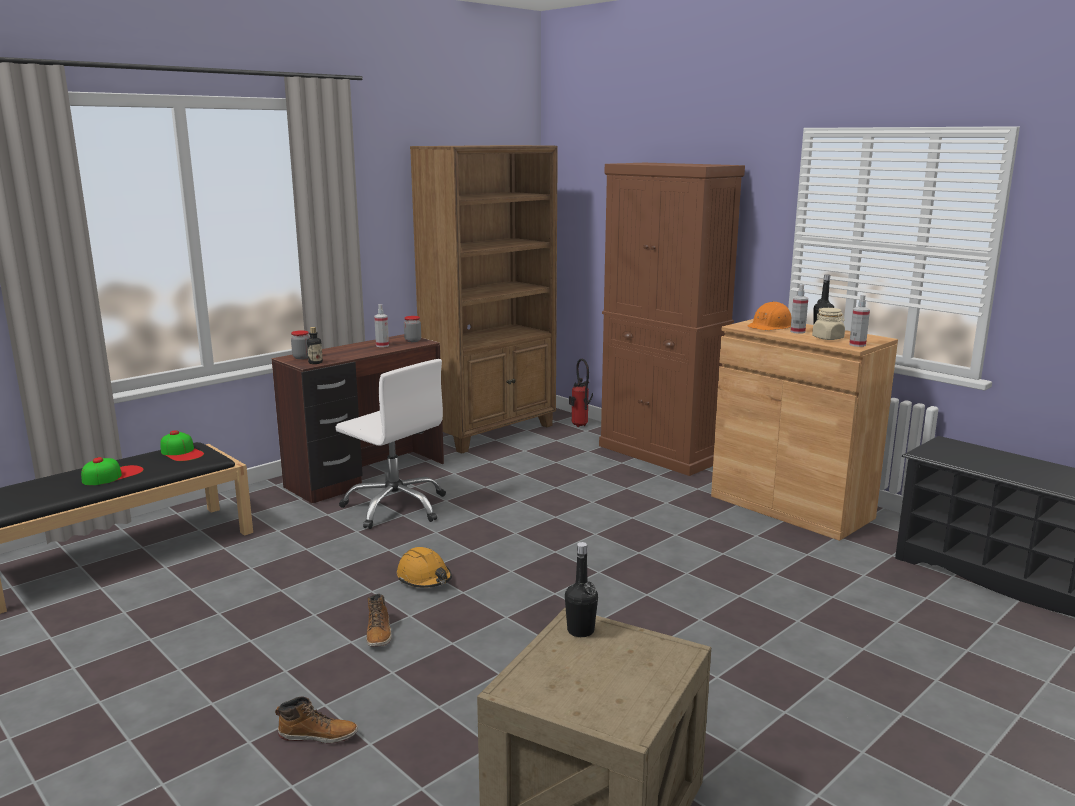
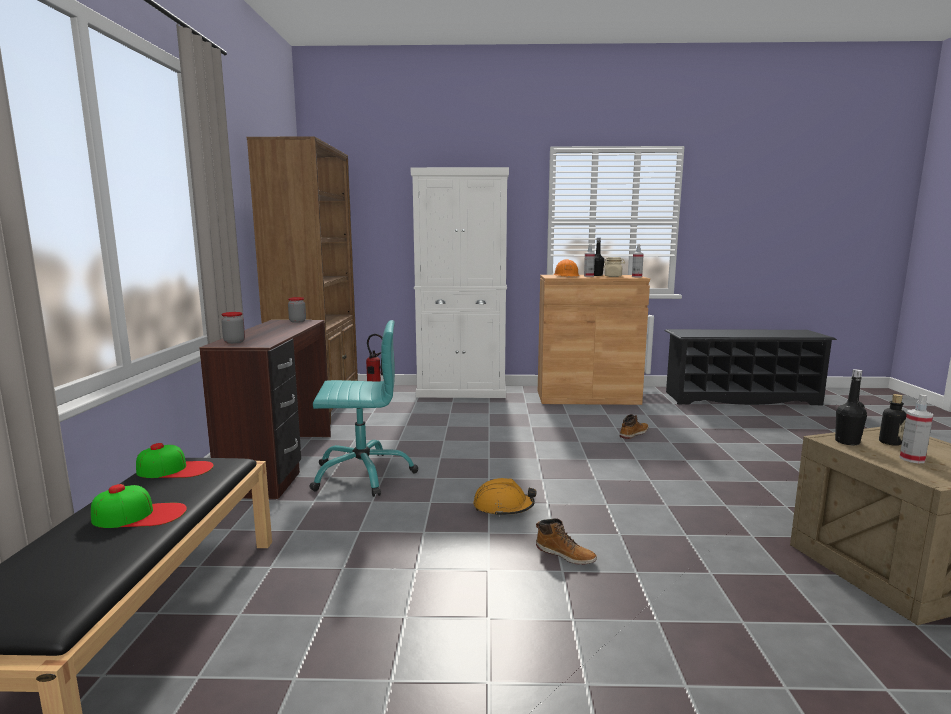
camera: 45 degrees left, 5 degrees down
cap [81,457,144,485] -> cap turned 90 degrees clockwise [91,484,187,528]
boot [275,697,358,744] -> boot moved to [619,414,649,439]
bottle [307,327,323,364] -> bottle moved to [879,394,907,446]
white office chair [336,359,446,529] -> turquoise office chair [309,320,418,497]
spray bottle [374,304,389,347] -> spray bottle moved to [899,394,933,463]
brown cabinet [599,163,745,476] -> white cabinet [411,167,509,398]

